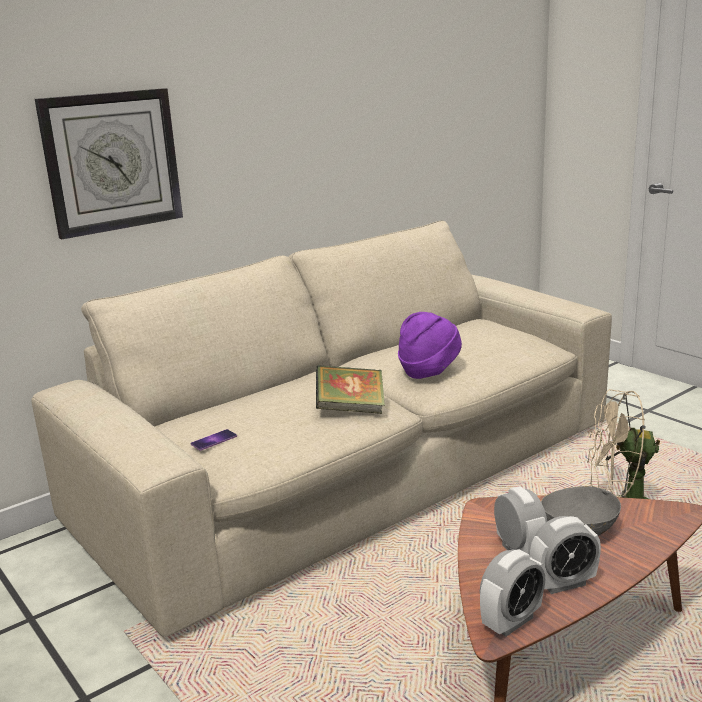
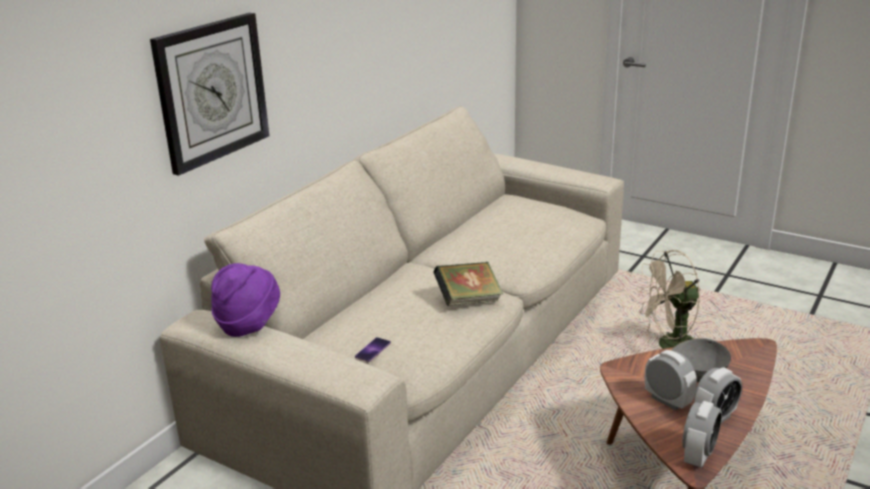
camera: 20 degrees left, 5 degrees up
purple hat [398,312,462,379] -> purple hat moved to [211,263,280,337]

